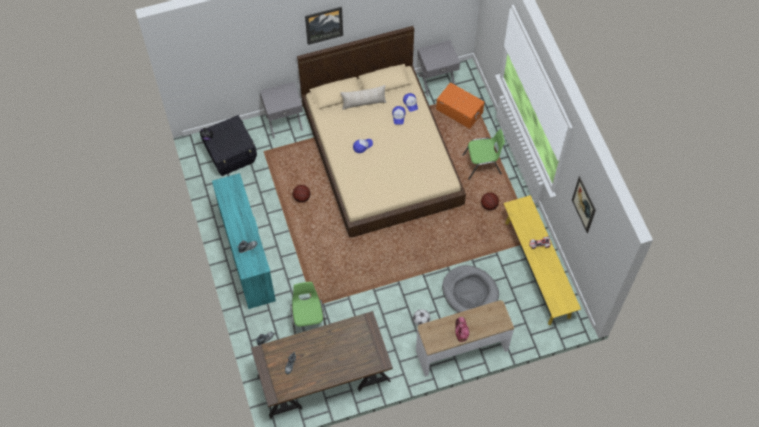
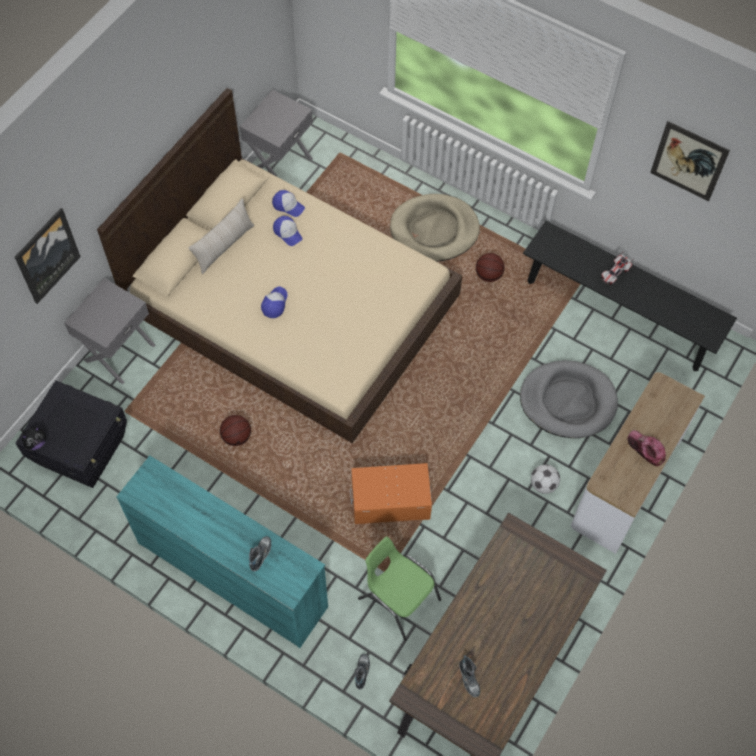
camera: 40 degrees left, 0 degrees up
picture [305,6,343,45] -> picture moved to [15,208,81,304]
orange storage box [436,82,484,129] -> orange storage box moved to [350,463,432,524]
green chair [463,129,505,180] -> beige dog bed [390,194,480,262]
yellow bench [503,195,581,325] -> black bench [523,221,737,371]

